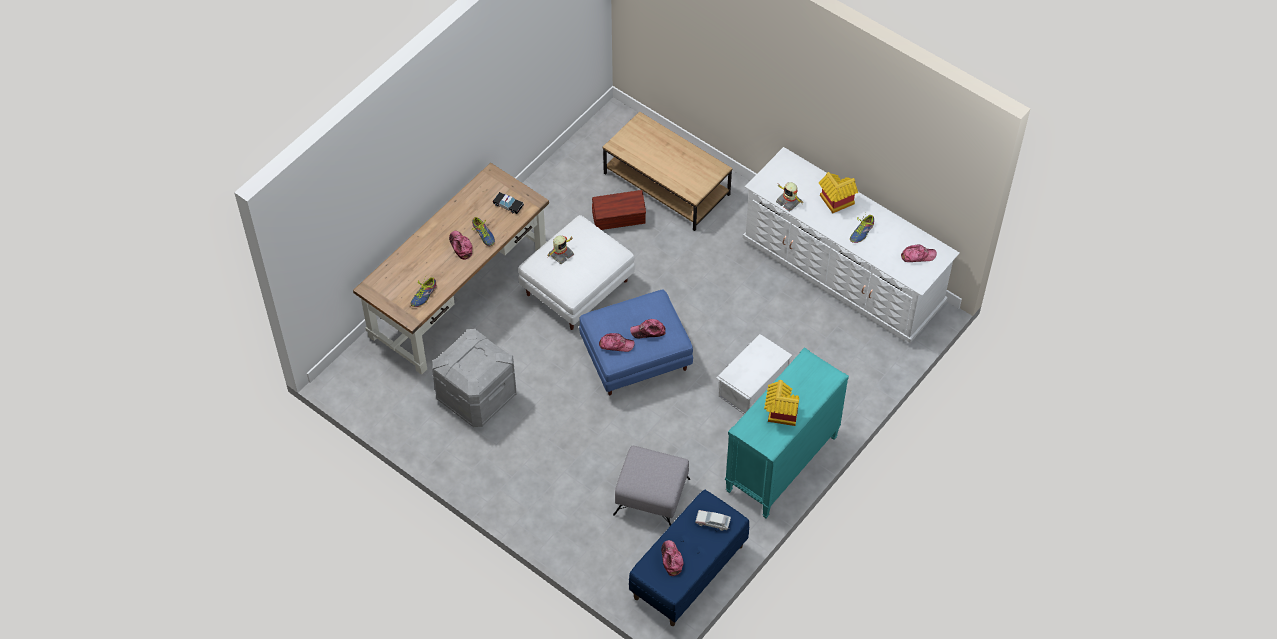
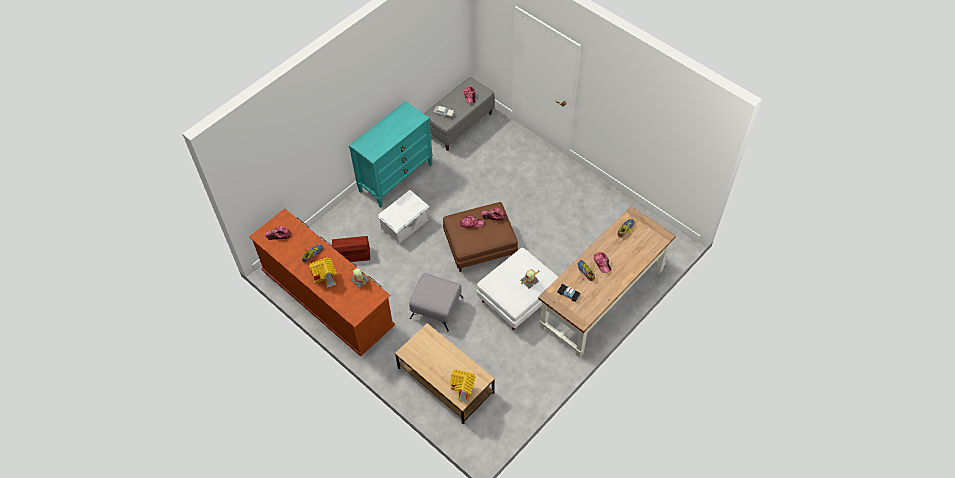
camera: 175 degrees left, 0 degrees up
grey storage box [432,329,516,427] -> none
blue ottoman [579,290,693,395] -> brown ottoman [443,202,518,272]
brown storage box [592,190,646,230] -> brown storage box moved to [332,236,370,262]
grey ottoman [613,446,690,526] -> grey ottoman moved to [409,273,463,331]
blue bench [629,490,750,626] -> grey bench [424,77,495,151]
white dresser [743,147,960,343] -> brown dresser [249,209,395,356]
toy house [764,380,799,426] -> toy house moved to [450,369,476,402]

